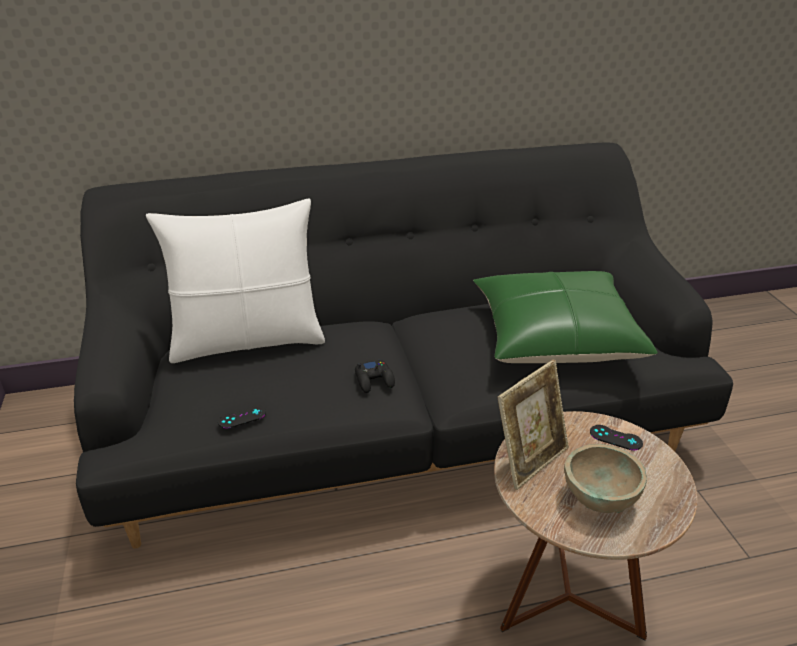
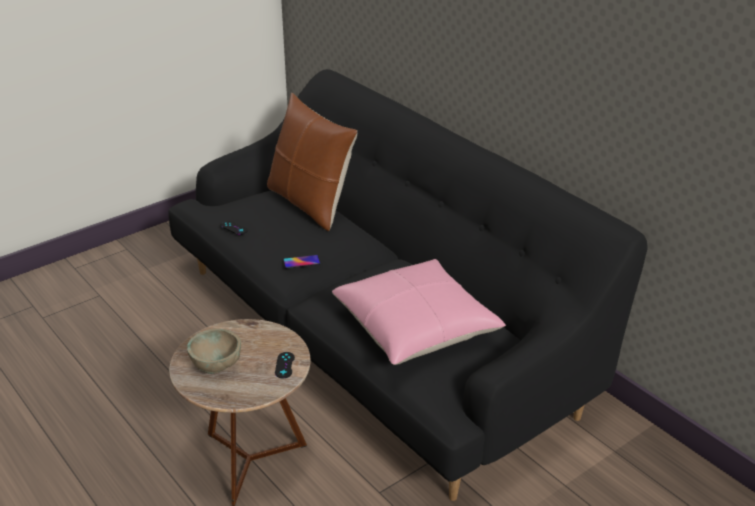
camera: 65 degrees right, 0 degrees up
white pillow [146,198,325,363] -> brown pillow [267,93,357,231]
black game controller [355,360,395,393] -> phone [283,255,320,269]
green pillow [473,271,658,363] -> pink pillow [332,259,506,365]
picture frame [497,360,569,490] -> none

